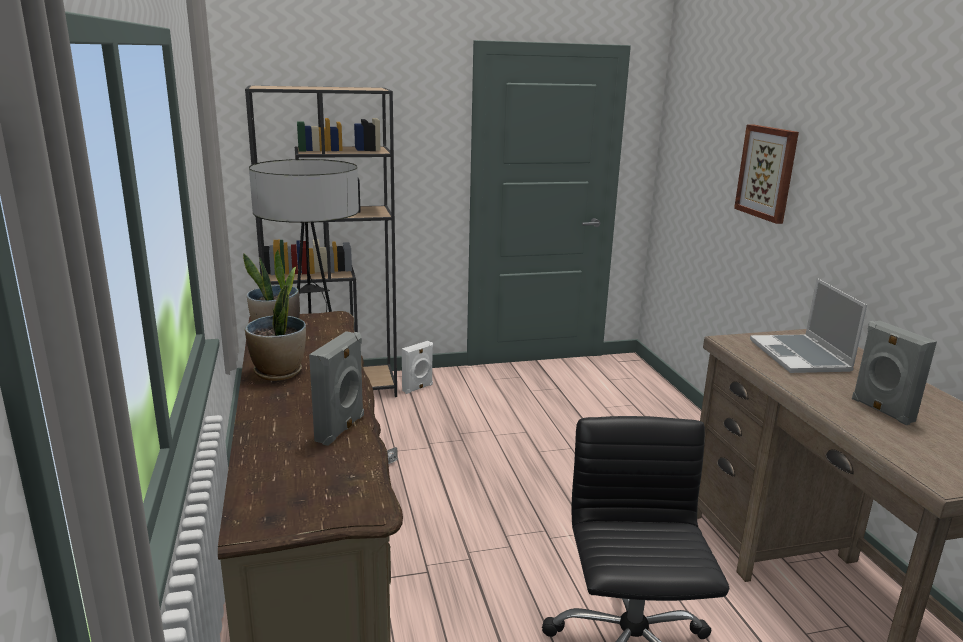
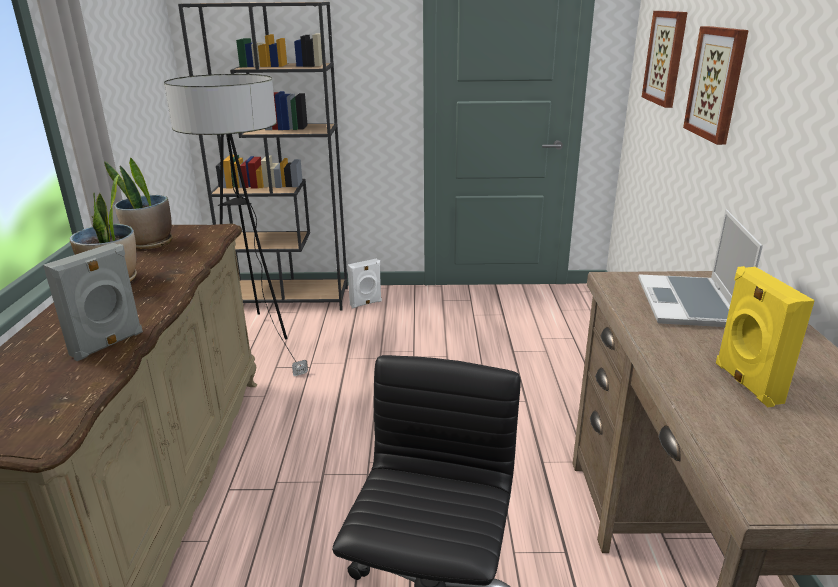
camera: 15 degrees right, 5 degrees up
grey speaker [852,321,937,425] -> yellow speaker [716,266,815,407]
none -> picture [642,11,688,108]

